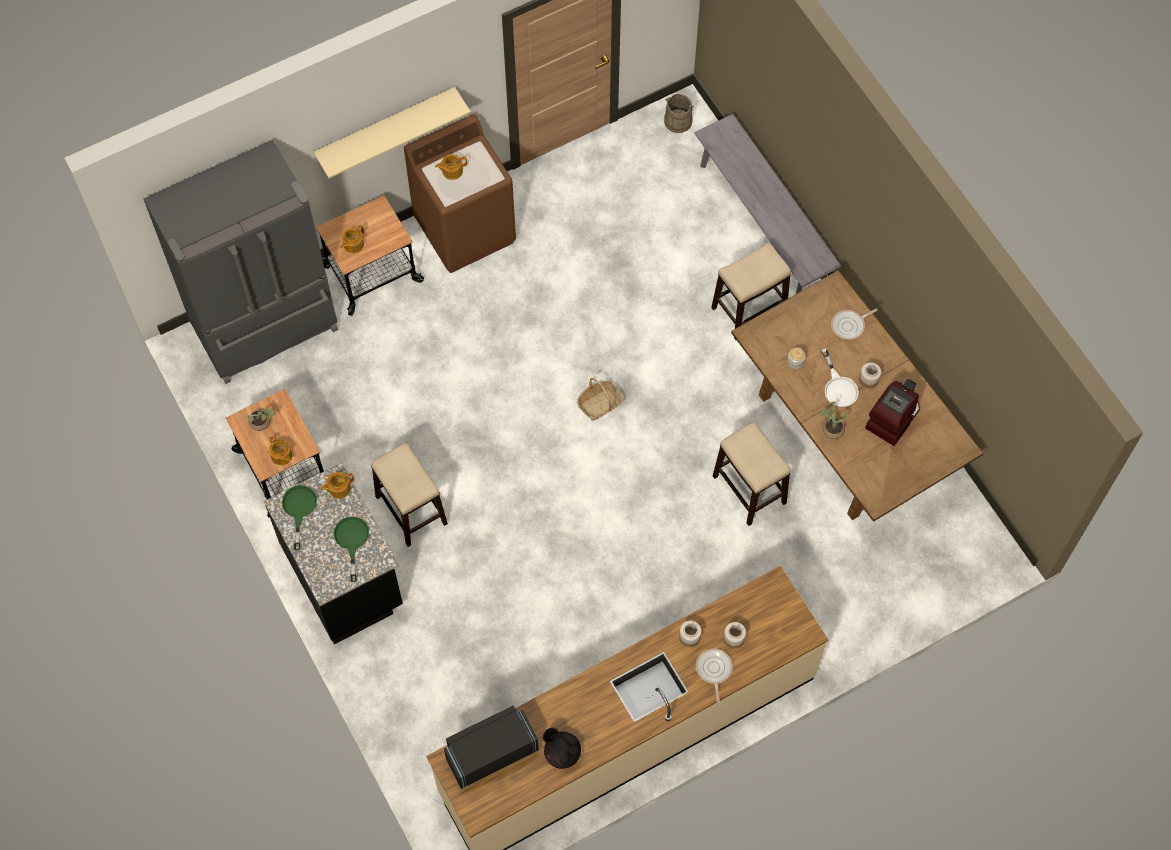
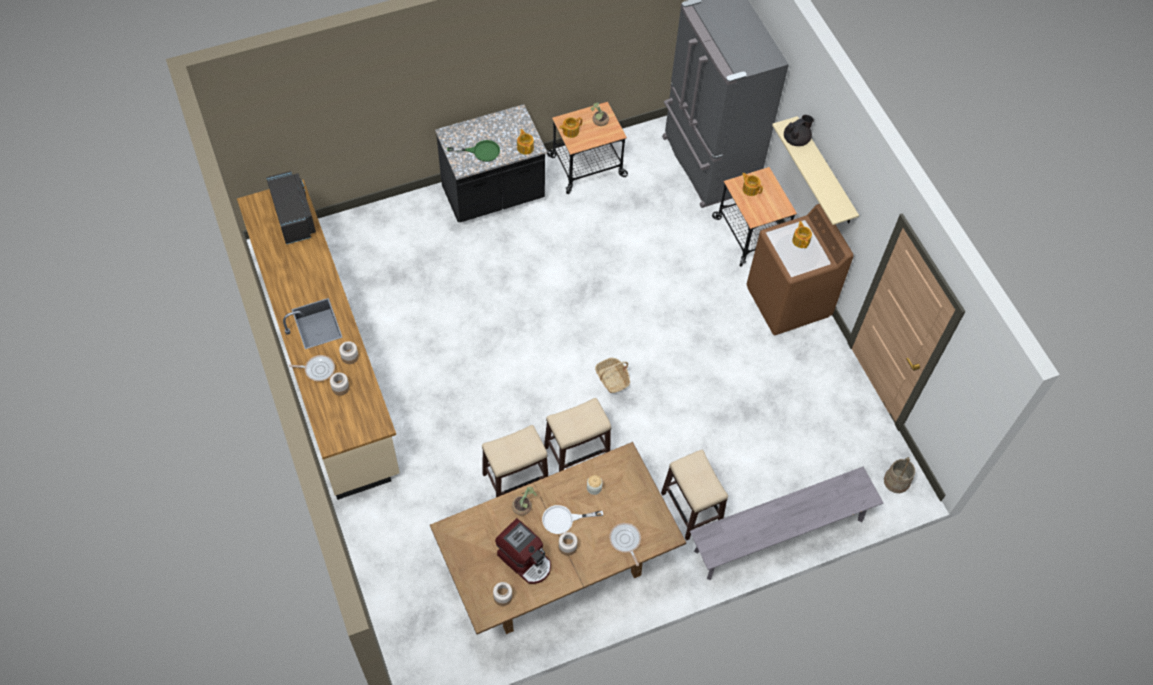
camera: 95 degrees right, 5 degrees down
green frying pan [282,485,317,550] -> none
stool [371,443,448,547] -> stool moved to [544,398,611,472]
black teapot [543,728,581,769] -> black teapot moved to [784,115,814,146]
none -> jar [493,582,512,606]

